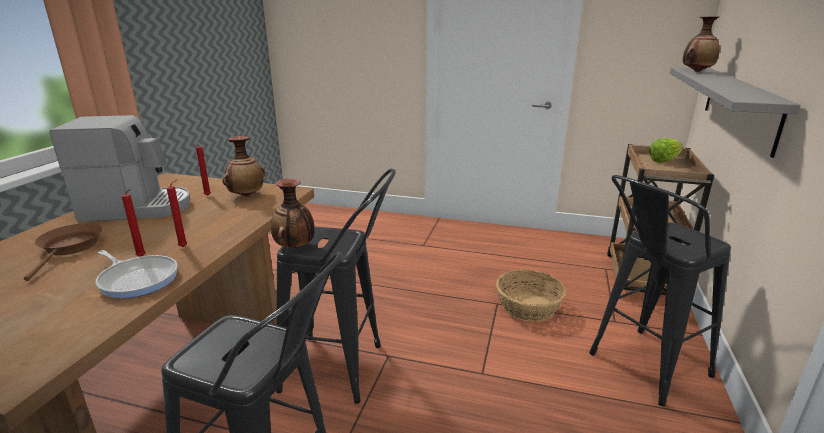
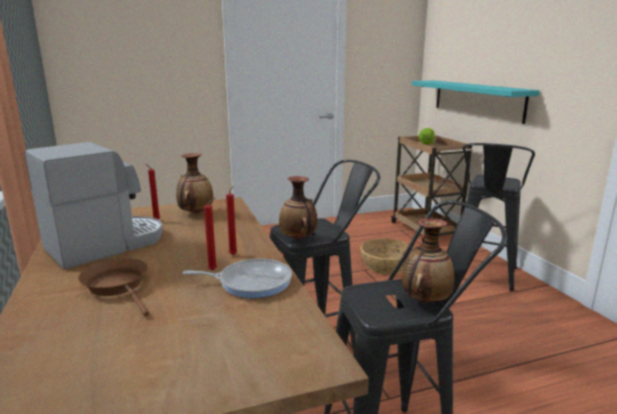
camera: 35 degrees left, 5 degrees down
grey shelf [670,67,801,158] -> turquoise shelf [412,81,540,124]
vase [683,16,720,72] -> vase moved to [402,219,454,302]

